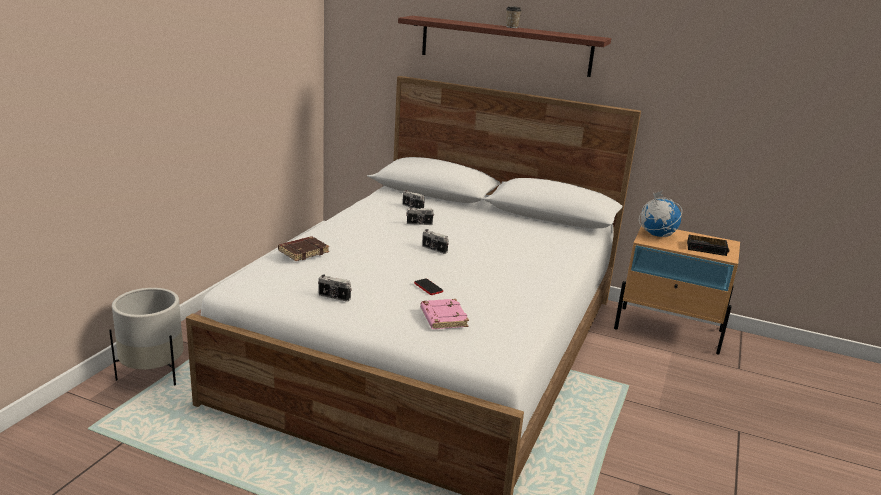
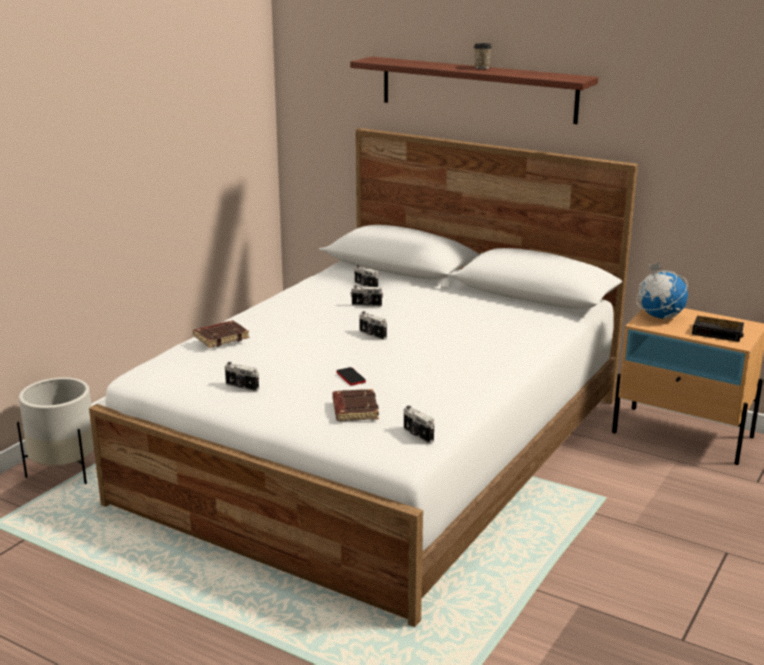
camera: 10 degrees right, 0 degrees up
pink book [420,299,469,329] -> brown book [332,389,379,421]
none -> camera [404,406,434,443]

